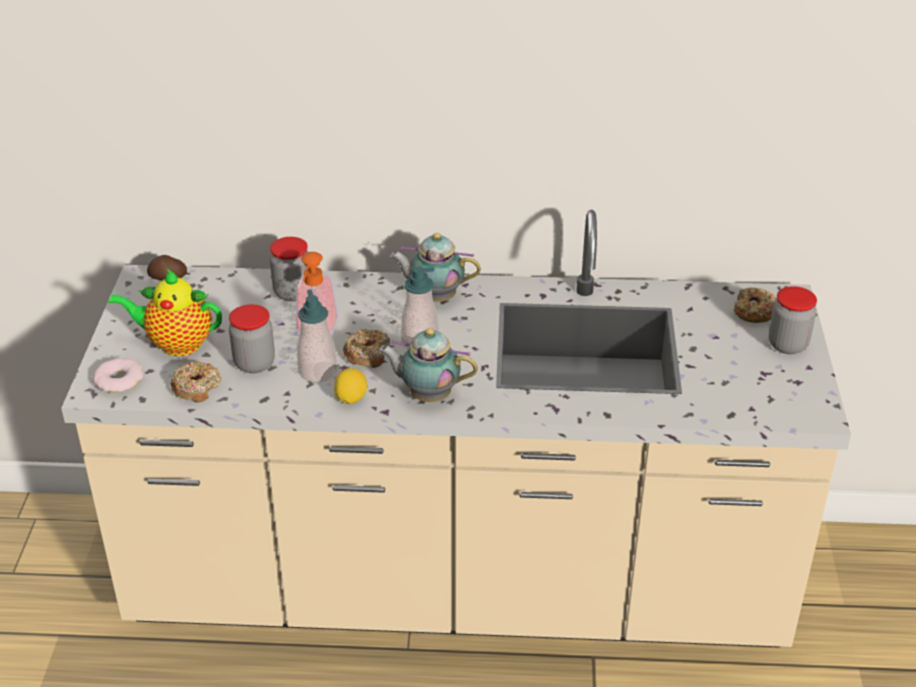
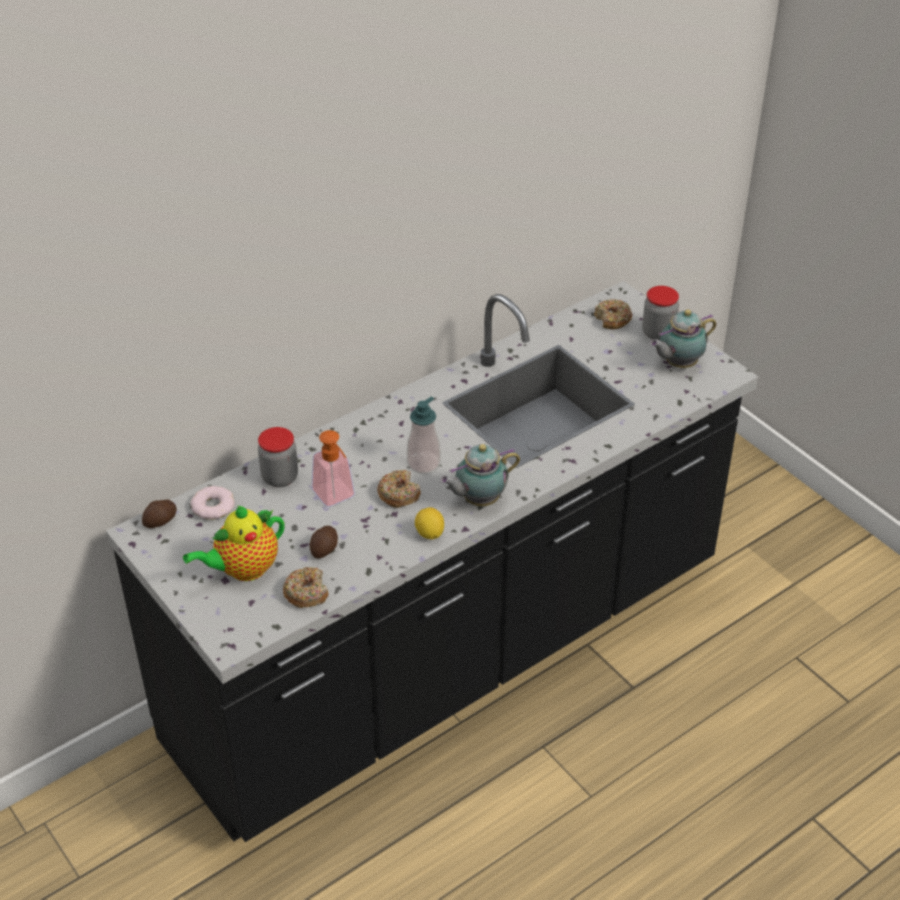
camera: 40 degrees left, 5 degrees up
beige counter [61,210,851,648] -> black counter [106,281,758,842]
donut [93,358,143,393] -> donut moved to [190,486,235,520]
jar [229,304,275,373] -> potato [310,526,338,558]
soap dispenser [297,289,337,382] -> none
teapot [390,233,481,302] -> teapot moved to [650,309,716,368]

